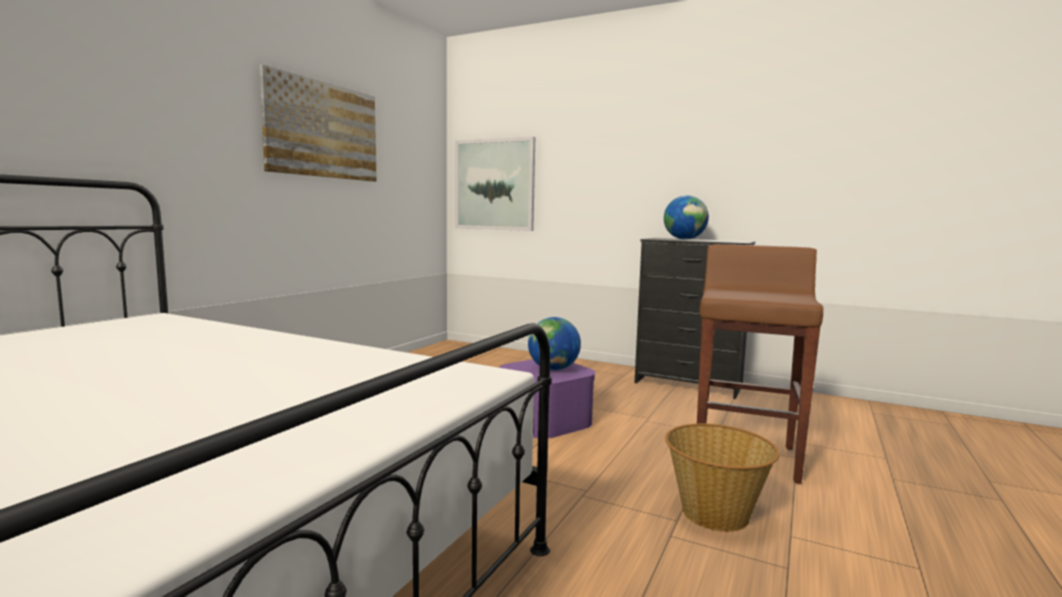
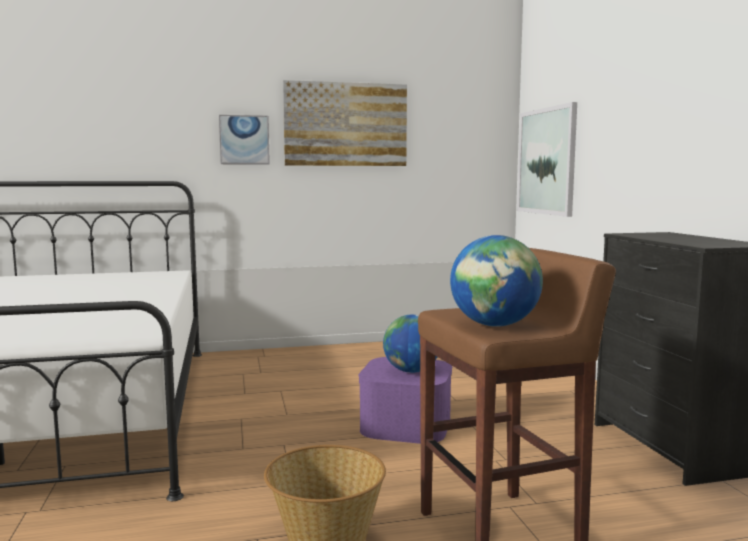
camera: 50 degrees right, 0 degrees up
globe [664,195,709,240] -> globe moved to [450,235,543,327]
none -> picture [219,115,270,165]

